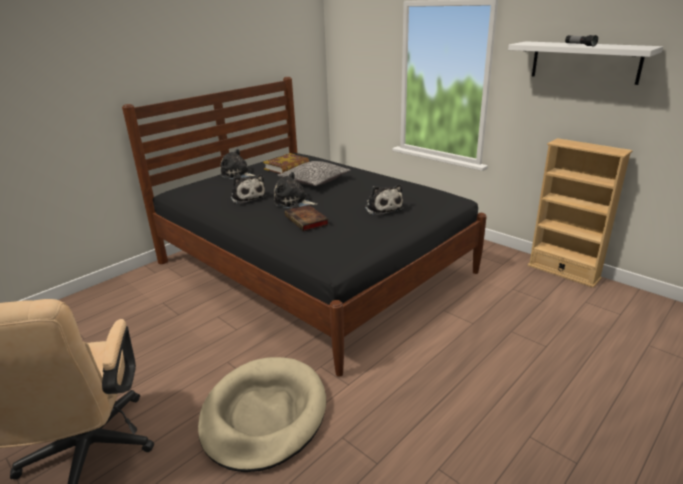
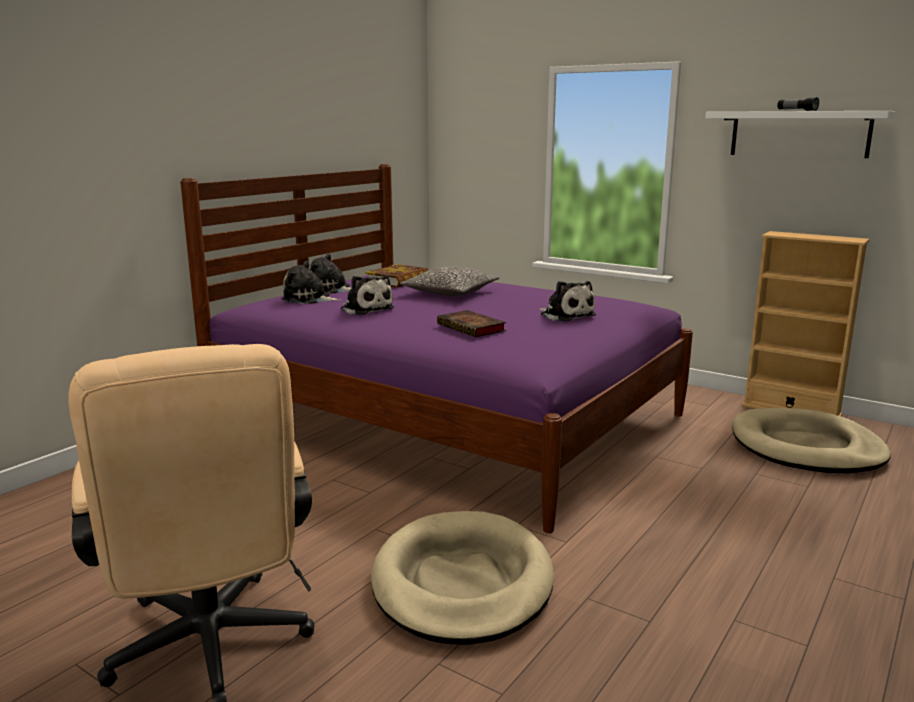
camera: 10 degrees left, 10 degrees down
black bed [122,77,487,377] -> purple bed [180,164,693,533]
plush toy [273,172,318,208] -> plush toy moved to [282,261,341,304]
none -> beige dog bed [732,408,891,474]

